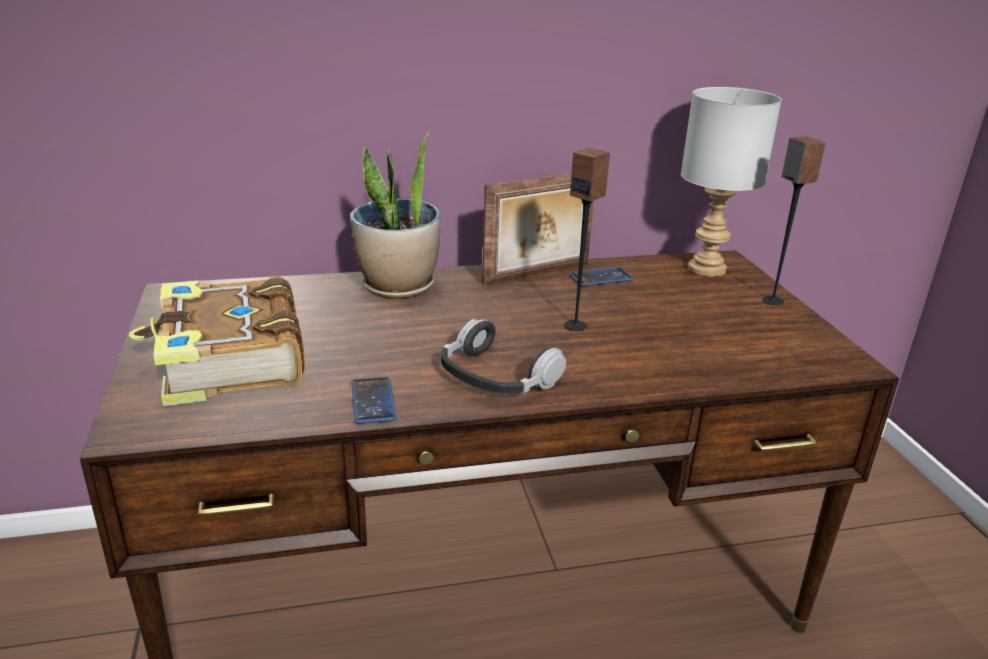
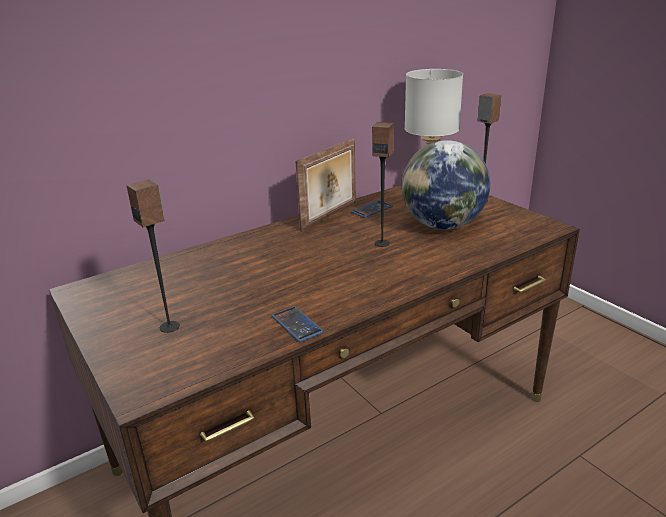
camera: 20 degrees left, 0 degrees up
book [128,276,305,406] -> speaker [126,180,180,333]
potted plant [350,131,440,299] -> none
headphones [441,319,566,394] -> none
none -> globe [401,140,490,230]

